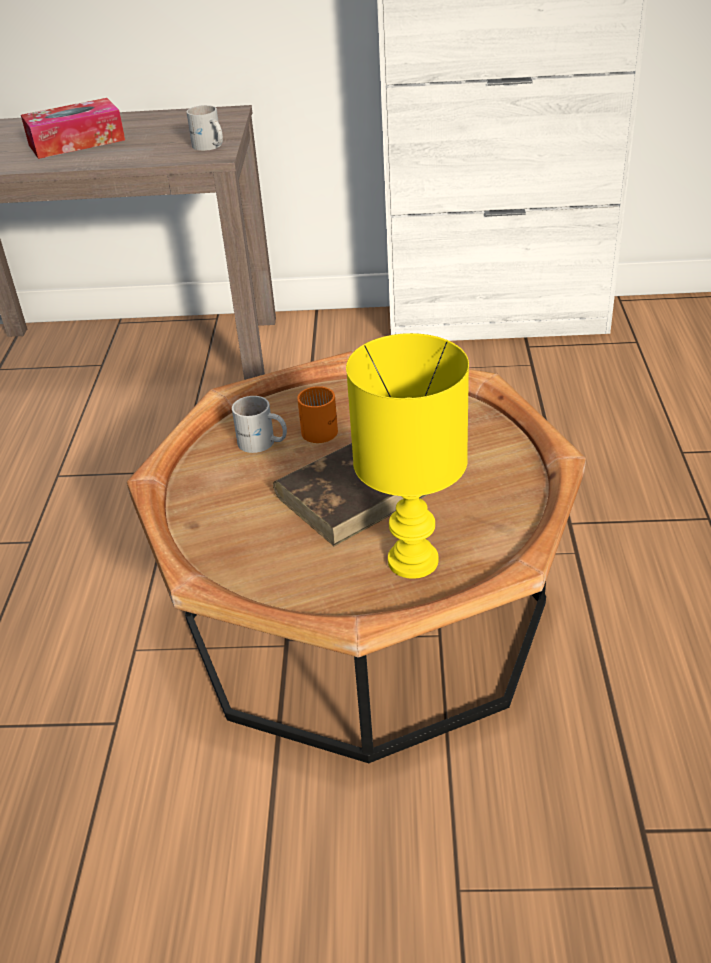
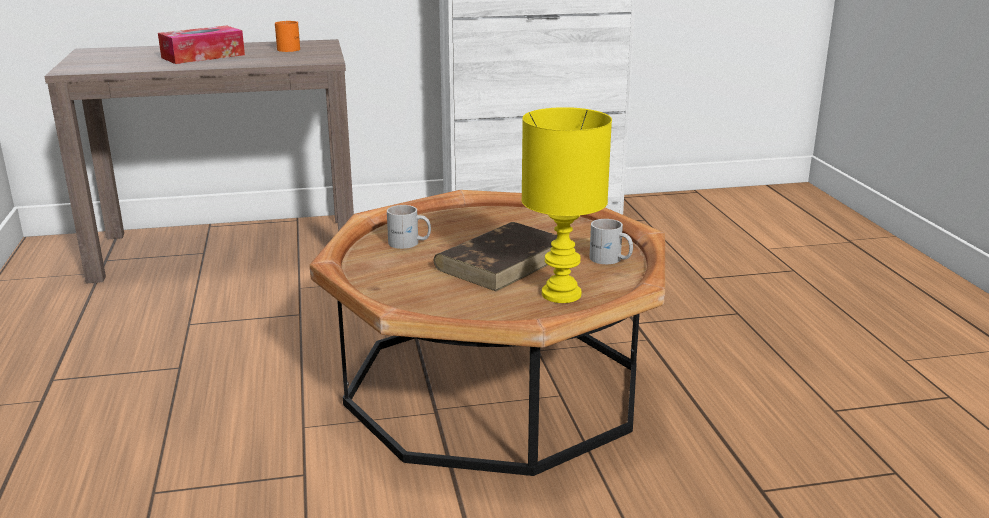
camera: 15 degrees left, 15 degrees down
white mug [187,105,223,151] -> white mug moved to [589,219,633,264]
orange mug [297,386,338,443] -> orange mug moved to [275,21,300,52]

